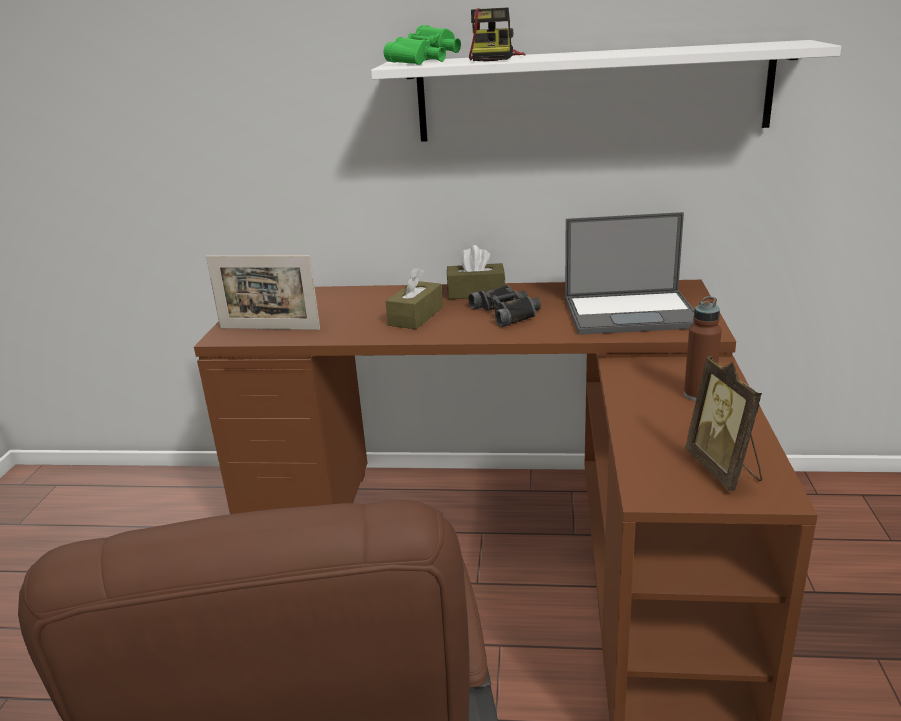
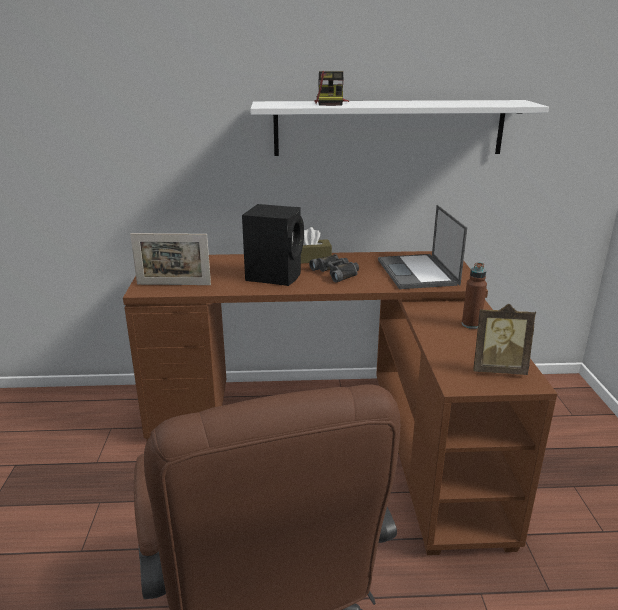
camera: 10 degrees left, 0 degrees up
green binoculars [384,25,461,65] -> none
brown tissue box [386,267,443,329] -> black speaker [242,204,304,286]
laptop [565,212,695,335] -> laptop turned 90 degrees clockwise [378,205,467,289]
picture frame [685,356,762,491] -> picture frame turned 60 degrees counterclockwise [473,304,536,375]

